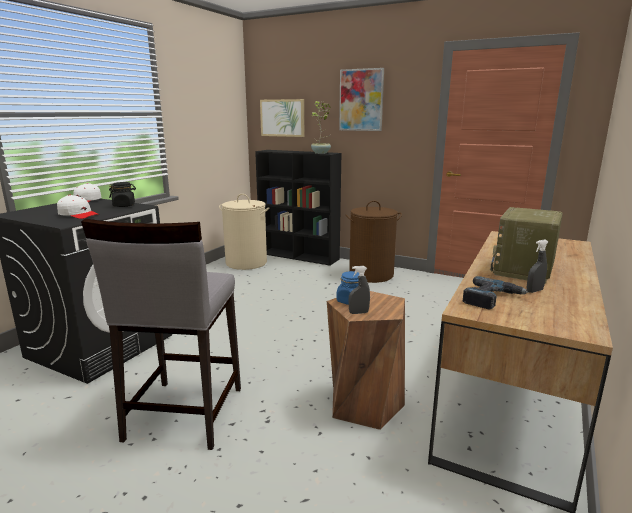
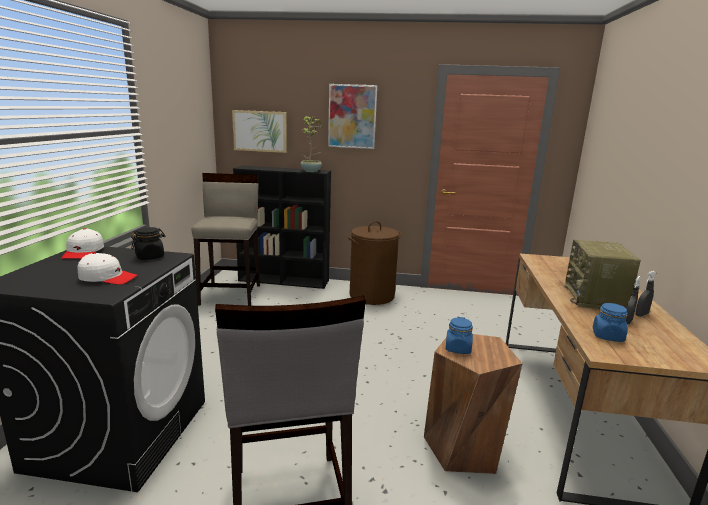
camera: 20 degrees left, 0 degrees up
beige laundry basket [219,194,269,270] -> beige stool [192,173,260,306]
grey spray bottle [349,266,370,314] -> grey spray bottle moved to [635,271,656,317]
power drill [462,276,529,309] -> blue jar [593,303,628,342]

